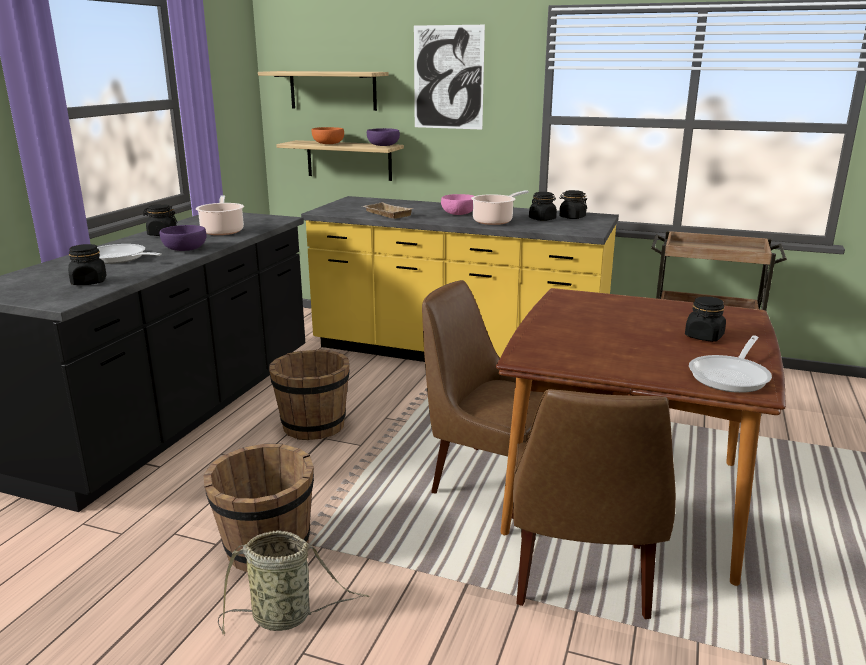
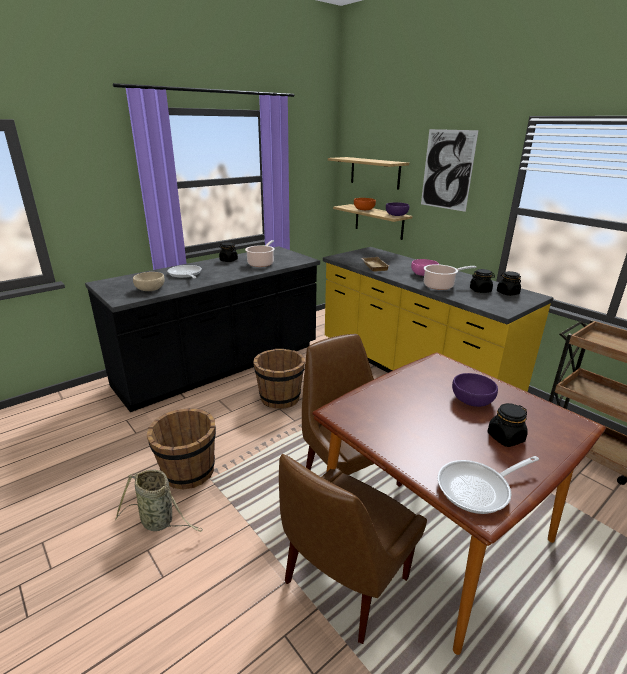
camera: 30 degrees right, 5 degrees up
black jar [68,244,106,285] -> beige bowl [133,272,165,291]
purple bowl [160,225,207,251] -> purple bowl moved to [452,373,498,407]

